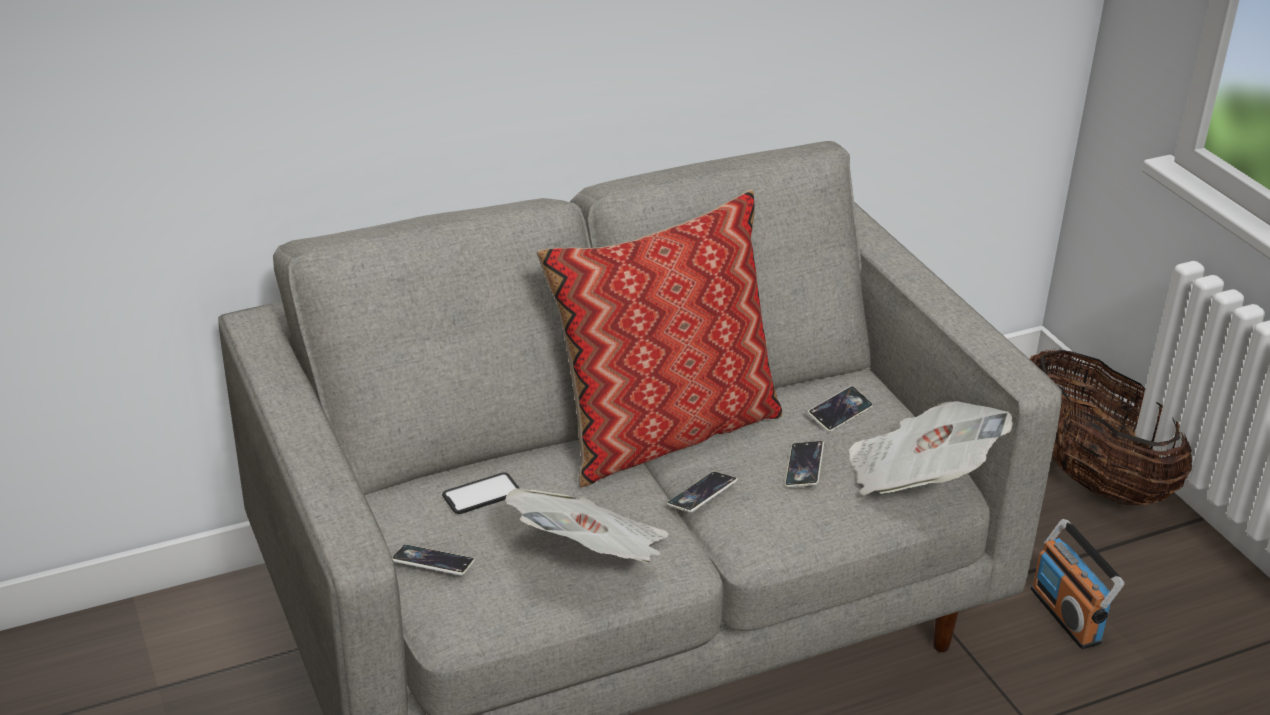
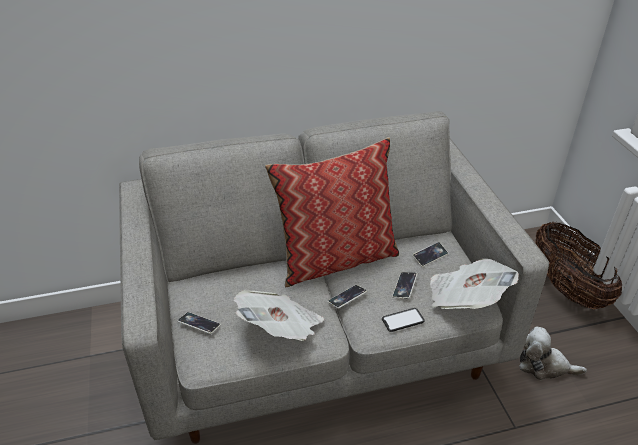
camera: 10 degrees right, 5 degrees up
phone [442,473,519,514] -> phone moved to [382,308,425,332]
radio [1031,519,1125,649] -> plush toy [519,326,587,380]

